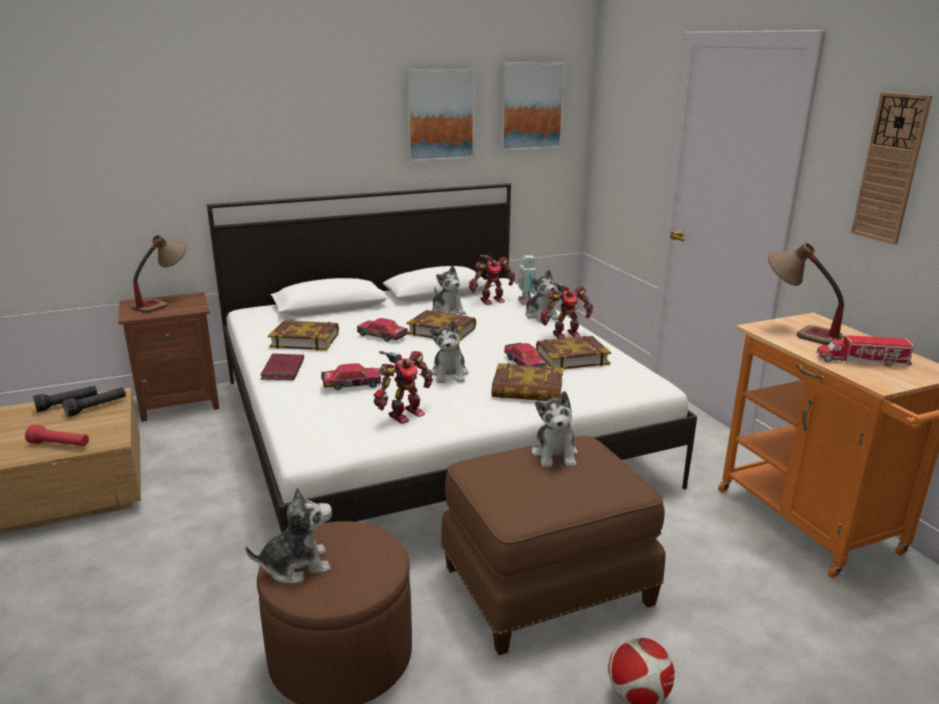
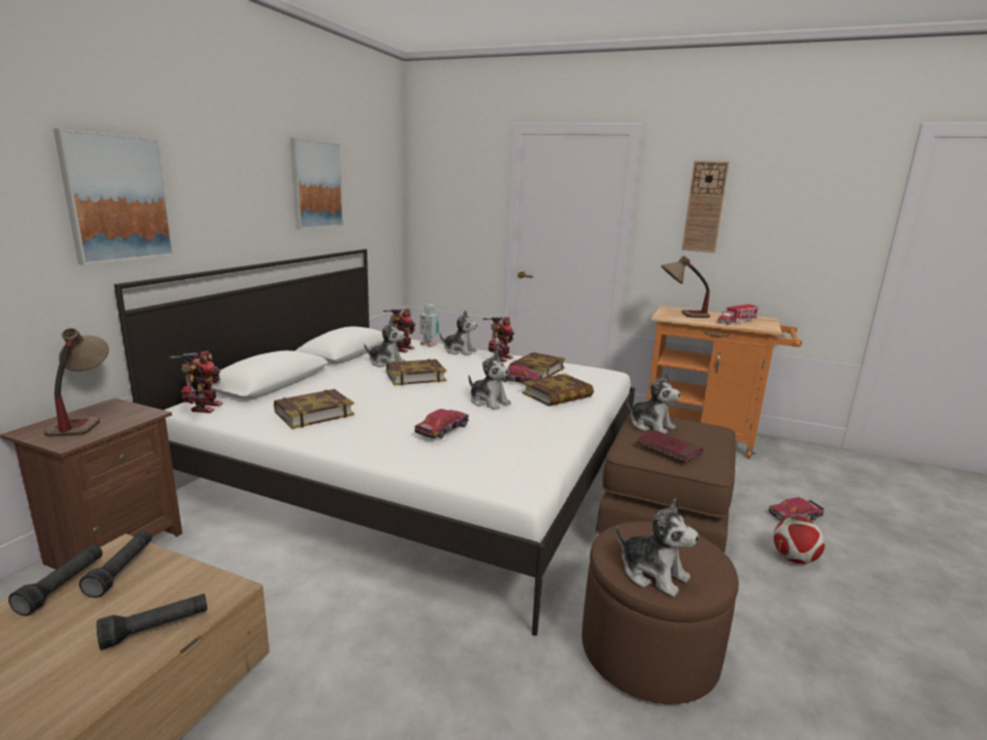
camera: 45 degrees left, 5 degrees down
red flashlight [25,425,89,446] -> black flashlight [96,594,207,650]
plush toy [245,487,332,583] -> plush toy turned 105 degrees clockwise [616,498,699,597]
red book [260,353,304,380] -> red book moved to [637,430,703,462]
toy car [357,318,408,342] -> toy car moved to [768,498,824,521]
toy robot [374,351,433,424] -> toy robot moved to [168,351,223,413]
picture [500,62,566,151] -> picture moved to [53,129,175,265]

